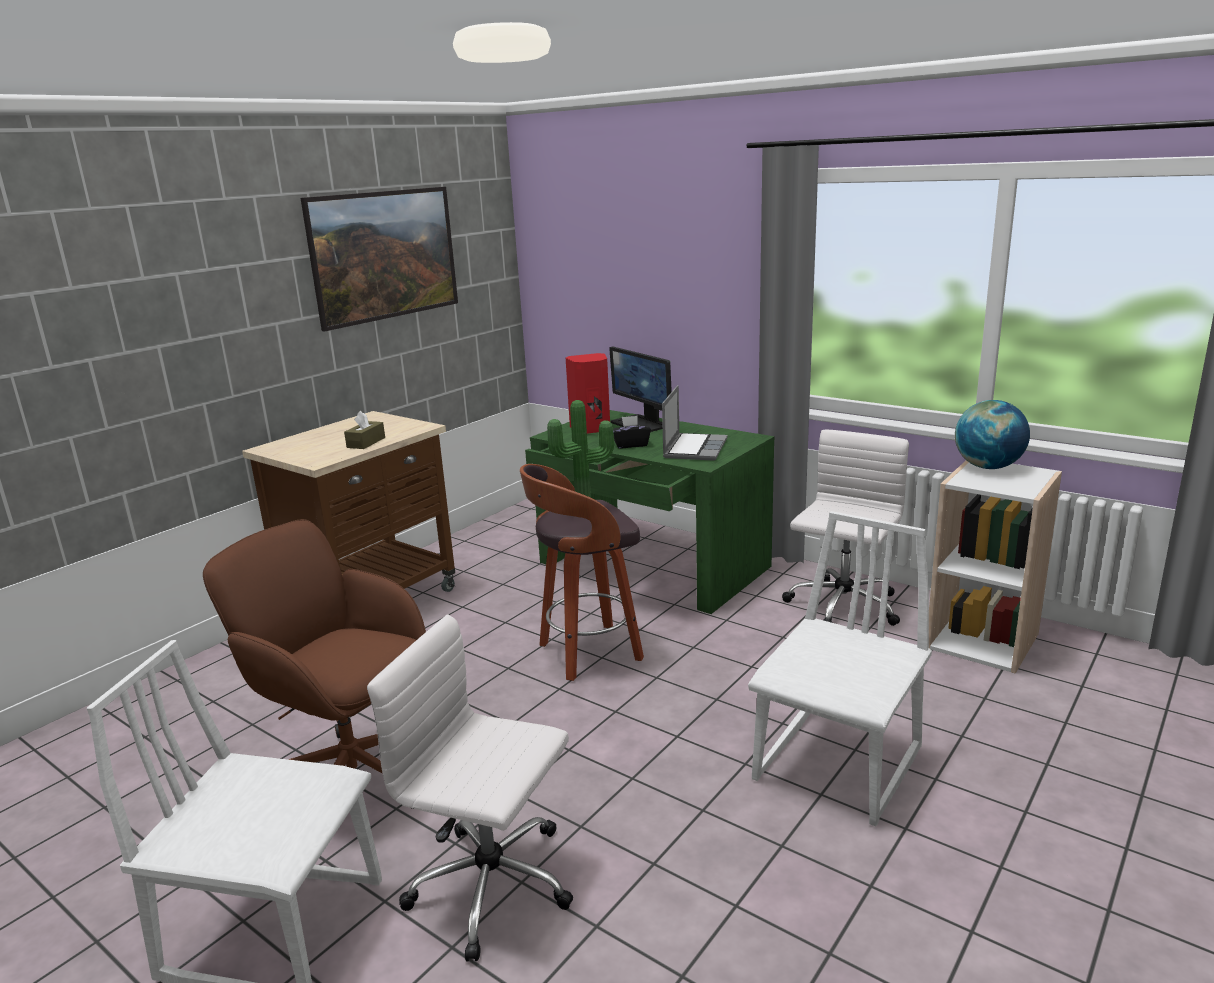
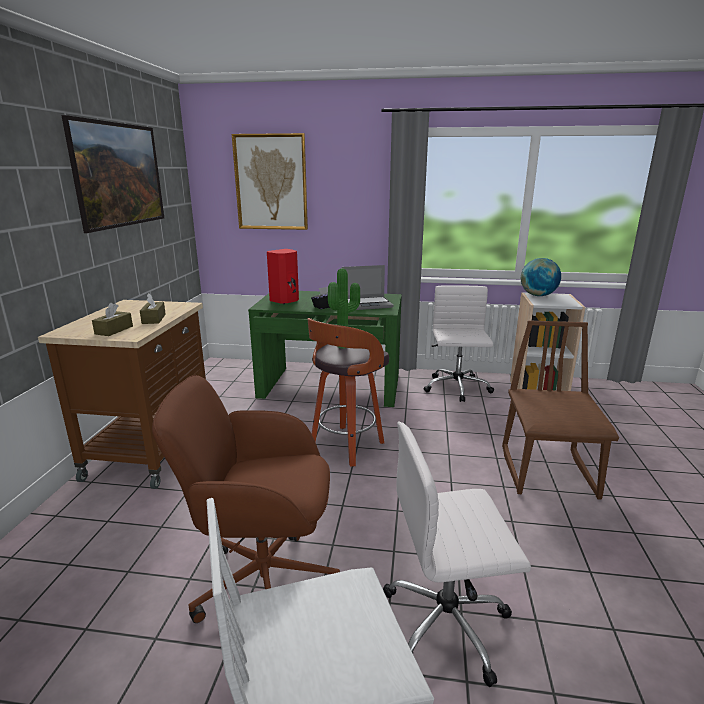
camera: 30 degrees left, 0 degrees up
monitor [609,347,672,432] -> none
laptop [662,385,728,461] -> laptop turned 90 degrees clockwise [342,265,393,310]
white chair [748,511,932,826] -> brown chair [502,320,619,500]
none -> brown tissue box [92,303,133,336]
none -> picture [232,133,308,230]

